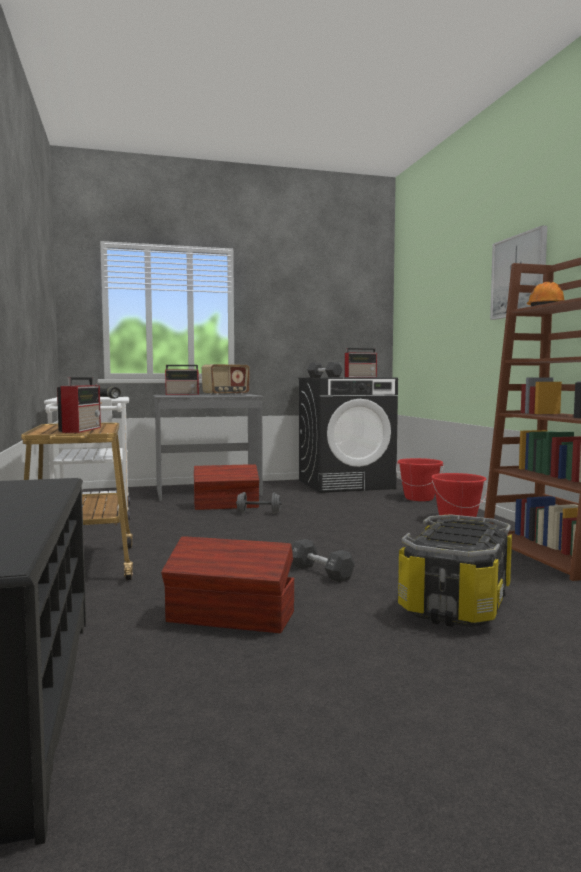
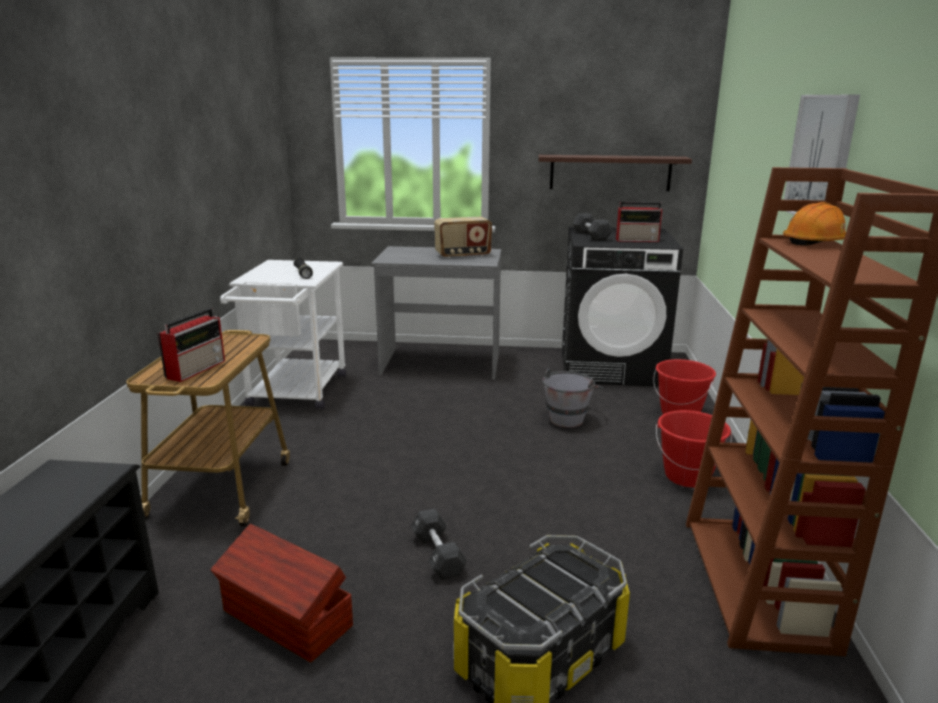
camera: 20 degrees right, 15 degrees up
radio [165,365,199,395] -> none
brown storage box [194,464,259,510] -> none
grey dumbbell [236,492,282,514] -> none
none -> shelf [538,155,692,191]
none -> grey bucket [542,369,603,428]

